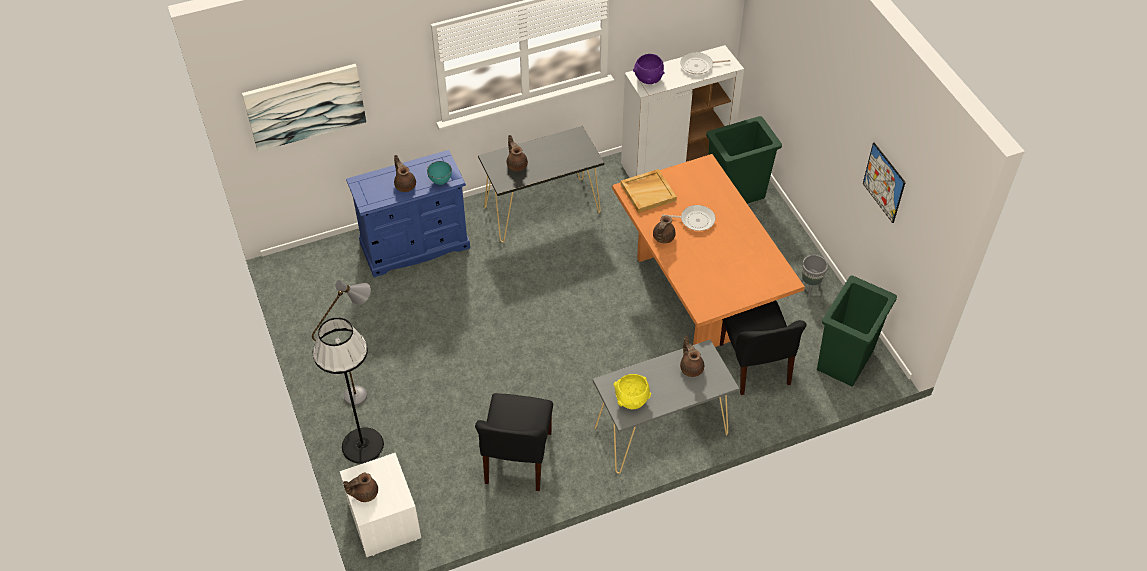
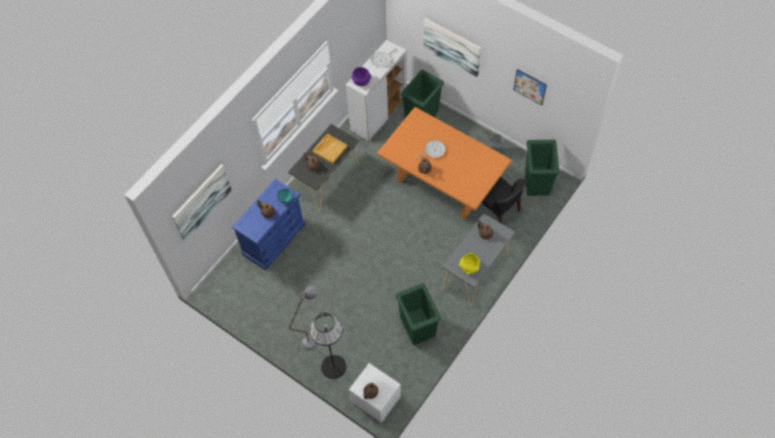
camera: 30 degrees left, 10 degrees up
black chair [475,393,553,491] -> green trash can [396,283,441,345]
beige tray [621,169,677,213] -> beige tray moved to [312,134,348,164]
none -> picture [423,18,481,77]

